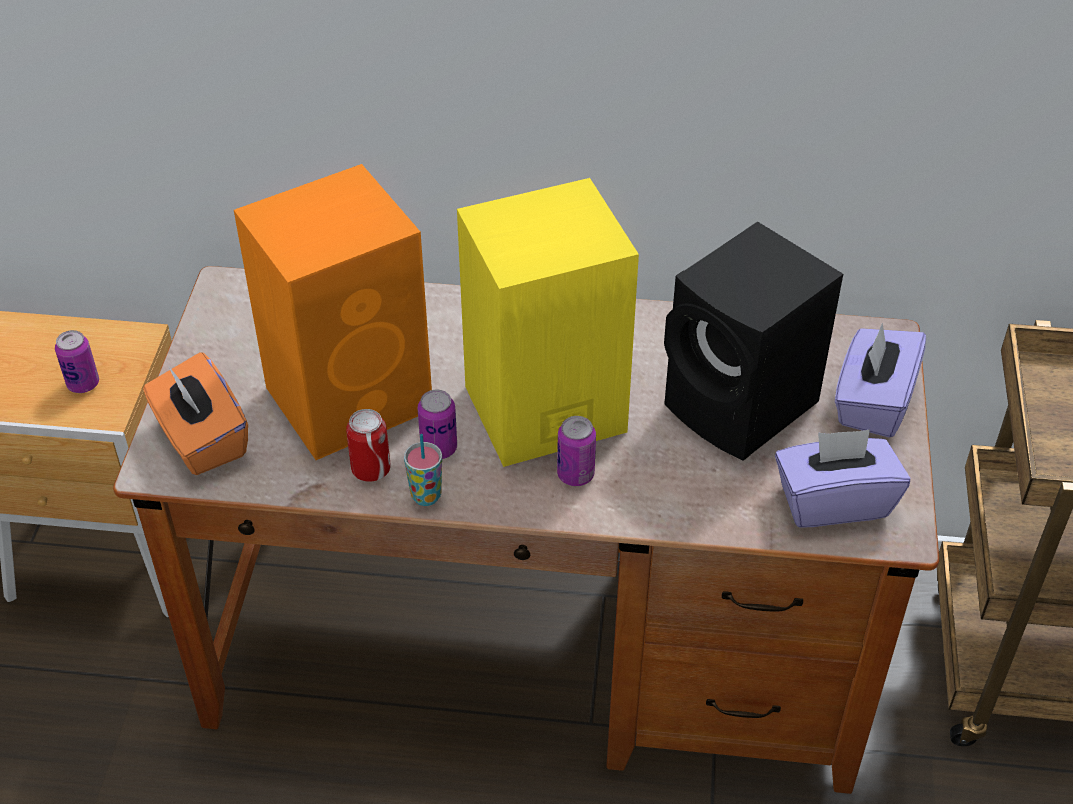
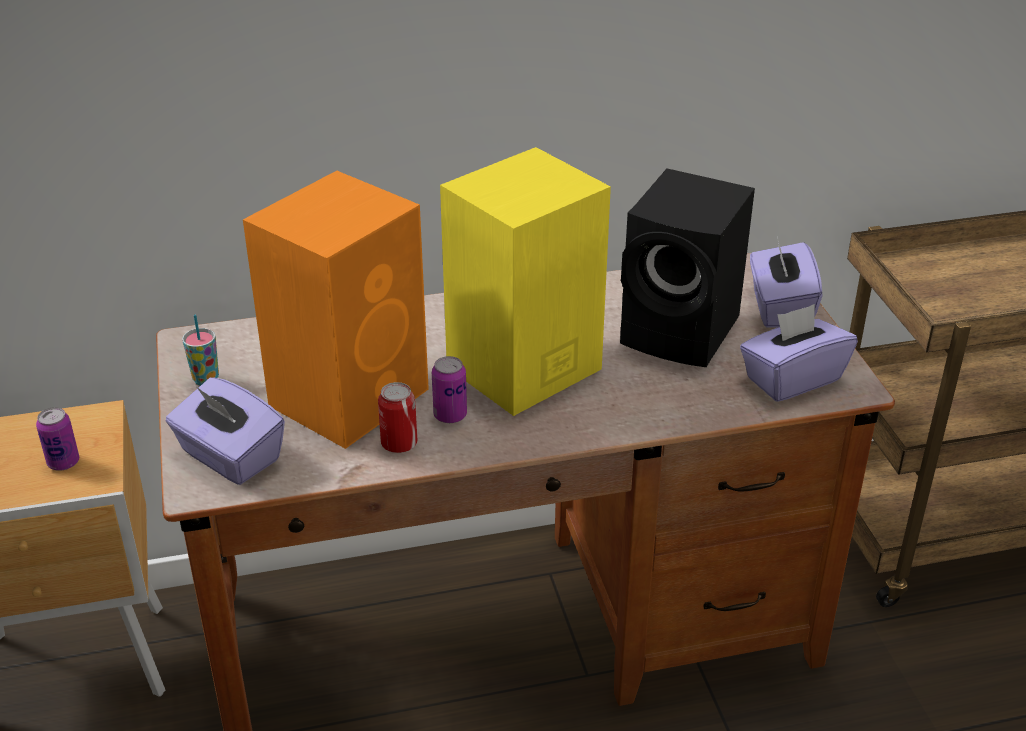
camera: 20 degrees left, 10 degrees down
orange tissue box [143,352,248,475] -> purple tissue box [166,377,285,485]
cup [404,434,442,506] -> cup moved to [182,315,219,386]
can [557,416,596,486] -> none

